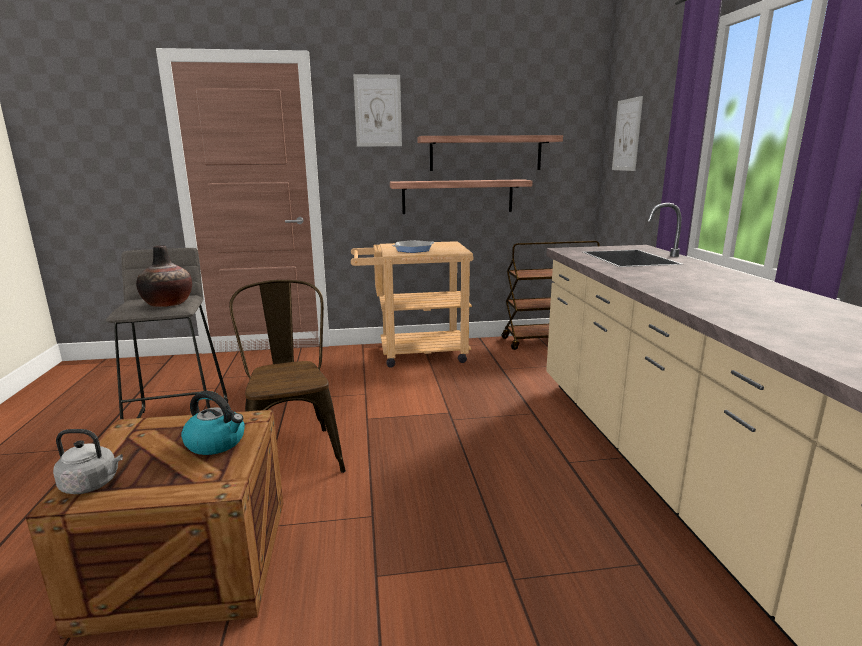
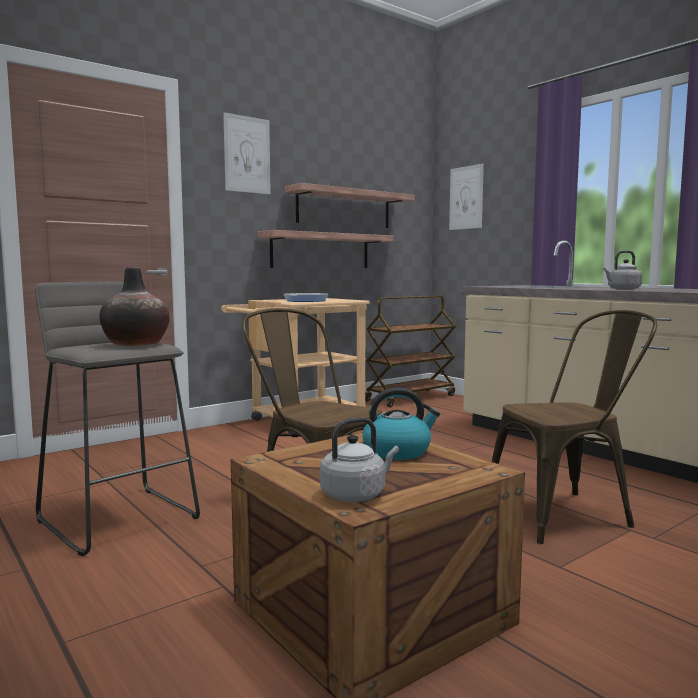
camera: 30 degrees left, 10 degrees down
none -> brown chair [492,310,657,544]
none -> grey kettle [603,250,642,290]

